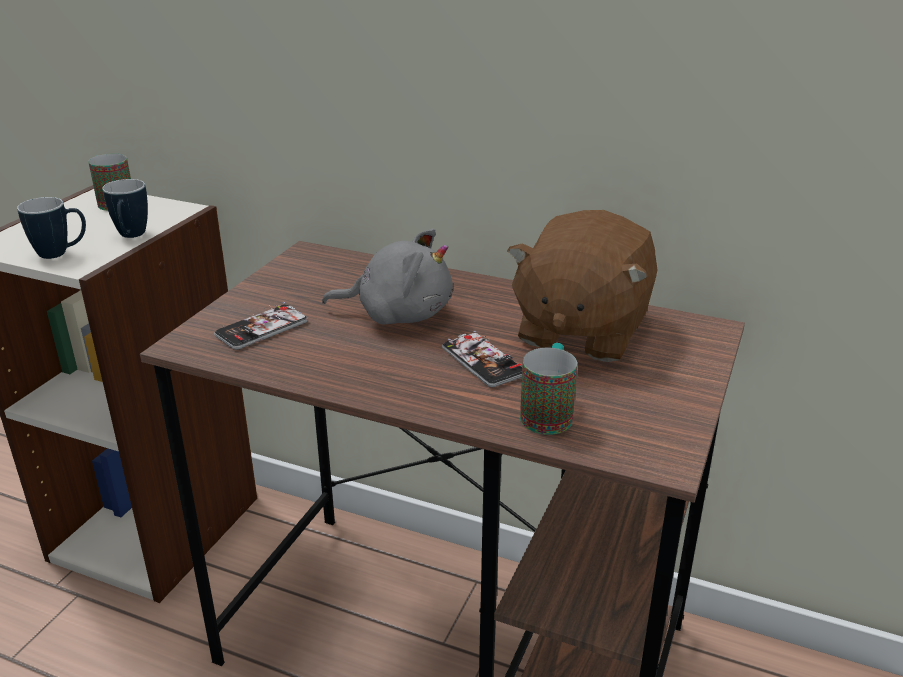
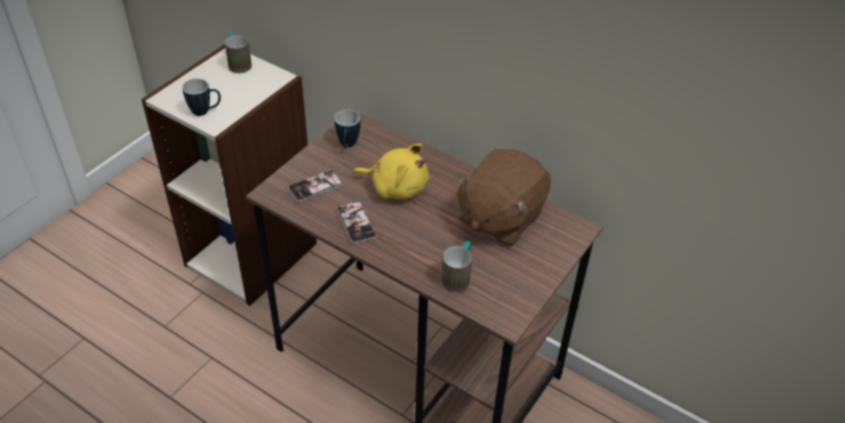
camera: 10 degrees right, 15 degrees up
mug [102,179,148,238] -> mug moved to [334,110,361,148]
grey plush toy [322,229,453,325] -> yellow plush toy [353,144,429,199]
phone [442,331,522,387] -> phone moved to [337,202,377,244]

